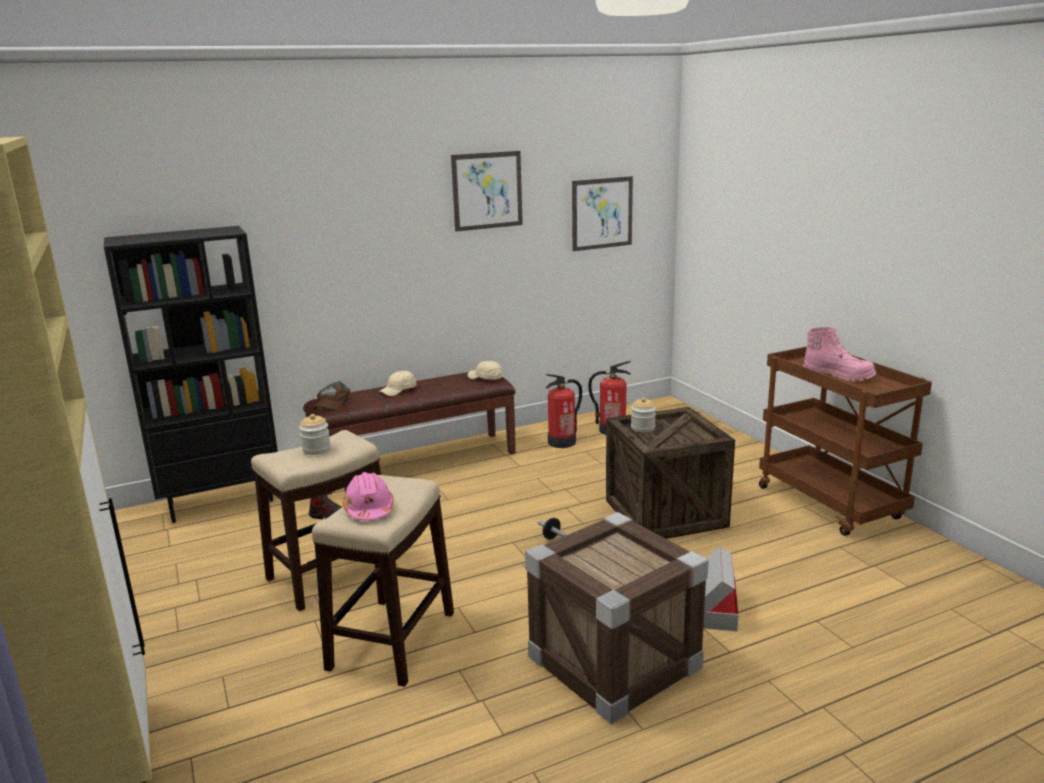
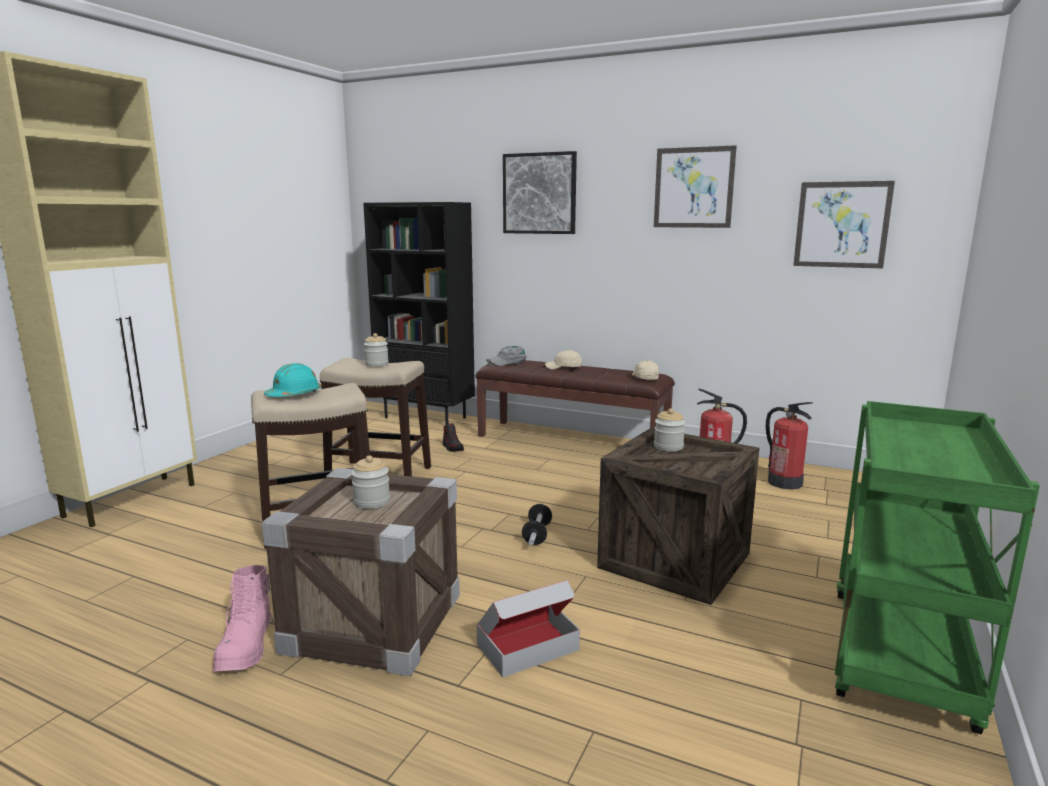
camera: 50 degrees right, 5 degrees down
brown cap [313,381,350,412] -> grey cap [487,346,527,366]
pink hard hat [343,472,394,521] -> turquoise hard hat [264,363,321,397]
brown cart [759,346,932,536] -> green cart [835,401,1040,734]
pink boot [803,327,876,382] -> pink boot moved to [212,565,274,671]
none -> jar [351,455,390,509]
none -> picture [503,151,577,234]

